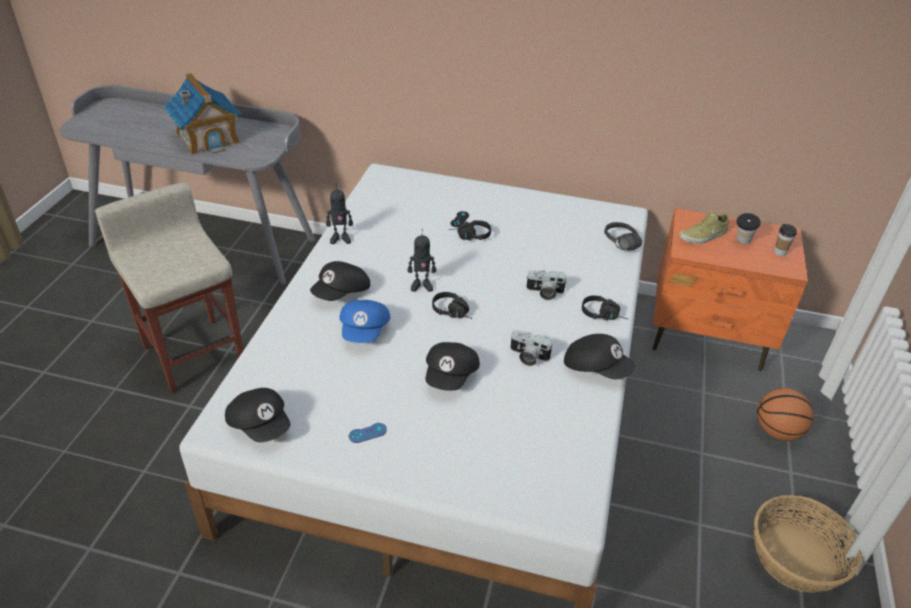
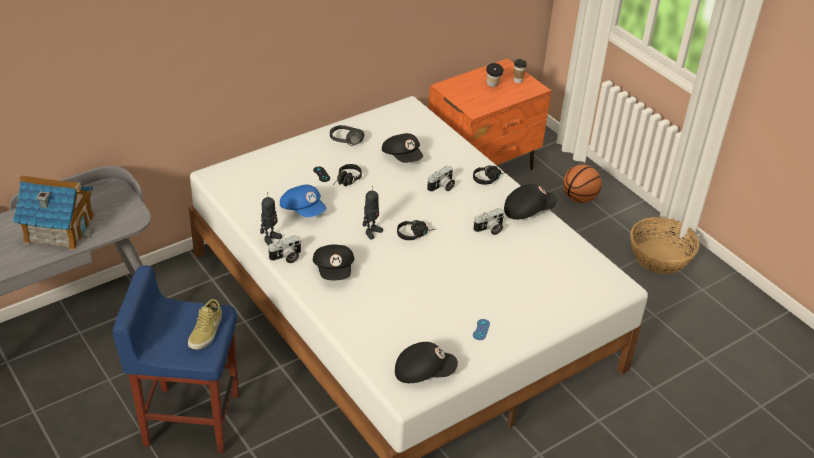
camera: 50 degrees left, 0 degrees up
beige stool [95,182,243,394] -> blue stool [113,265,239,454]
blue cap [339,300,390,343] -> blue cap moved to [280,185,326,217]
black cap [426,342,480,391] -> black cap moved to [382,133,423,163]
black headphones [604,222,642,251] -> black headphones moved to [330,125,364,146]
beige shoe [679,212,729,244] -> beige shoe moved to [188,299,222,349]
none -> camera [268,235,301,263]

